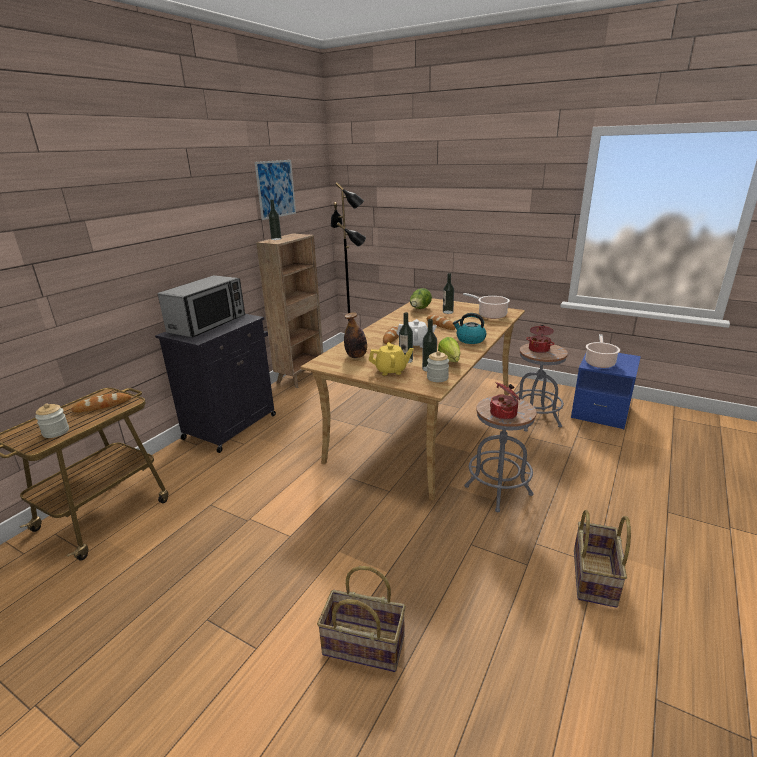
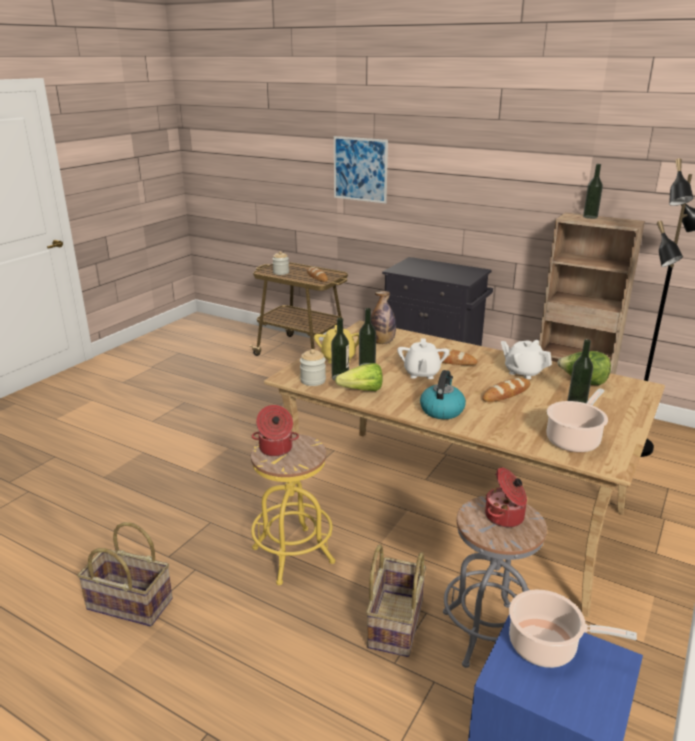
camera: 90 degrees right, 0 degrees up
microwave [158,275,245,337] -> none
picture [255,160,296,220] -> picture moved to [334,136,388,204]
basket [317,566,406,672] -> basket moved to [366,544,426,657]
grey stool [465,396,537,512] -> yellow stool [251,434,335,585]
none -> white teapot [501,340,552,379]

